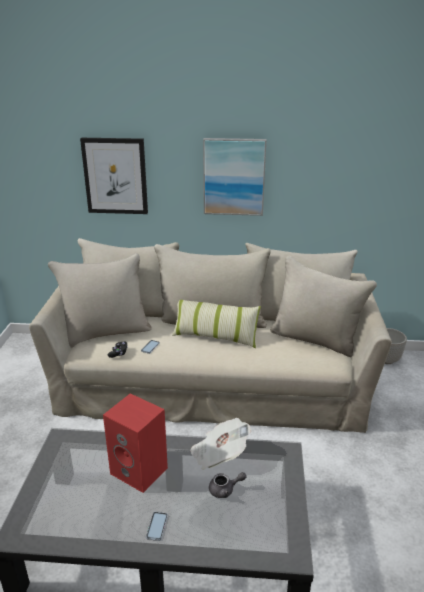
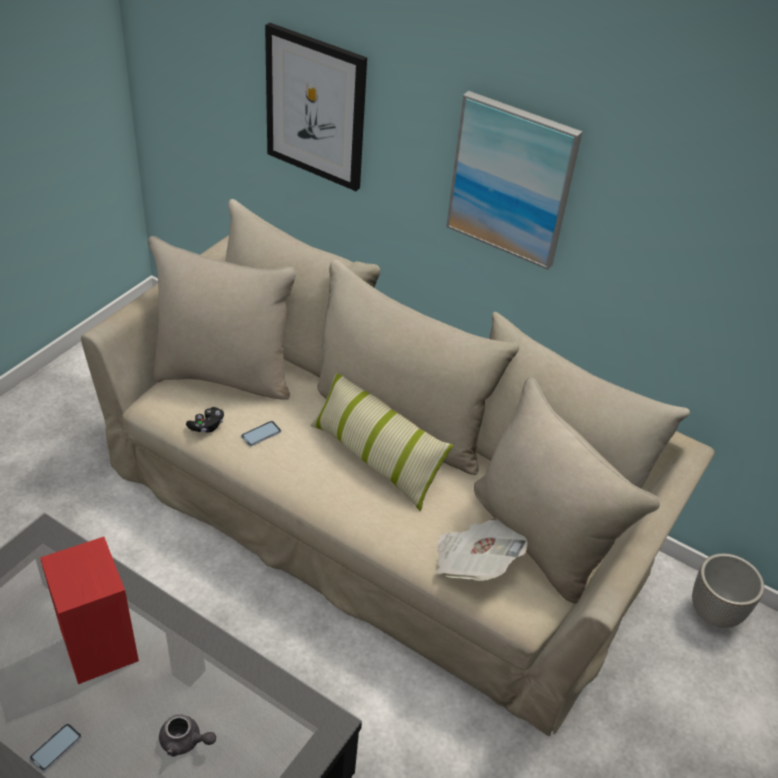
camera: 25 degrees right, 15 degrees up
newspaper [190,418,251,470] -> newspaper moved to [436,518,528,581]

